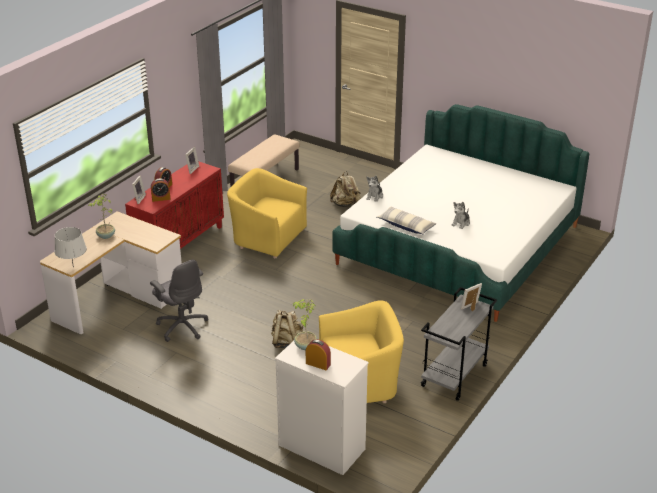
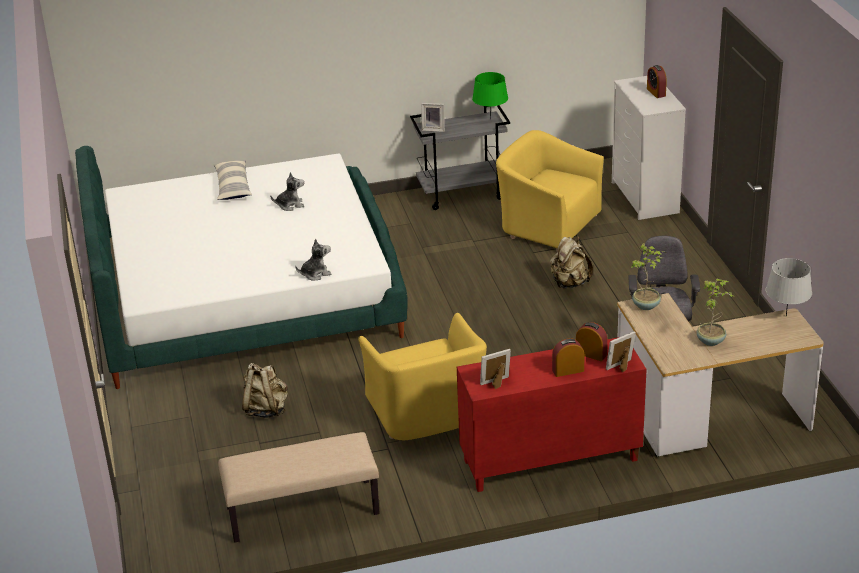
camera: 135 degrees left, 0 degrees up
potted plant [293,299,317,350] -> potted plant moved to [631,243,666,310]
pillow [377,206,436,235] -> pillow moved to [214,160,252,200]
none -> green table lamp [472,72,508,120]

